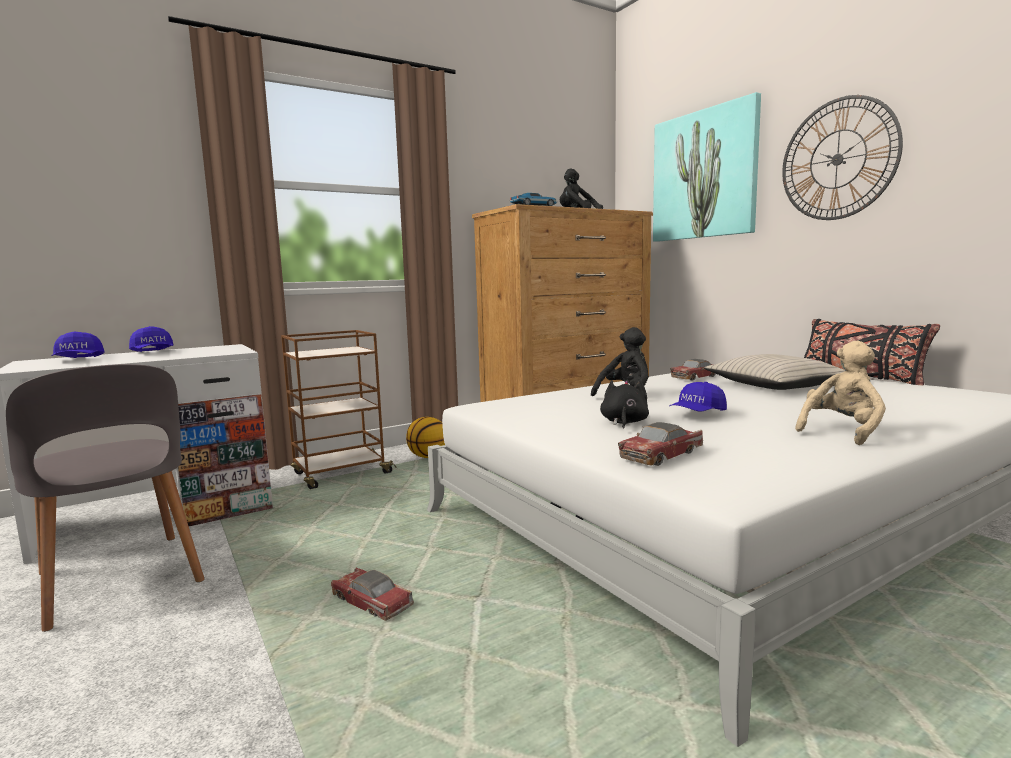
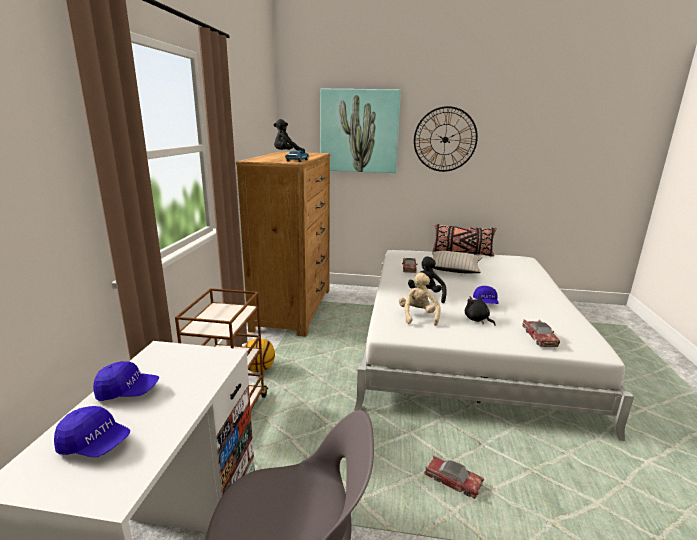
camera: 50 degrees left, 10 degrees up
toy car [331,568,414,621] -> toy car turned 135 degrees counterclockwise [424,455,484,499]
beige plush toy [795,341,886,445] -> beige plush toy moved to [399,272,441,326]

